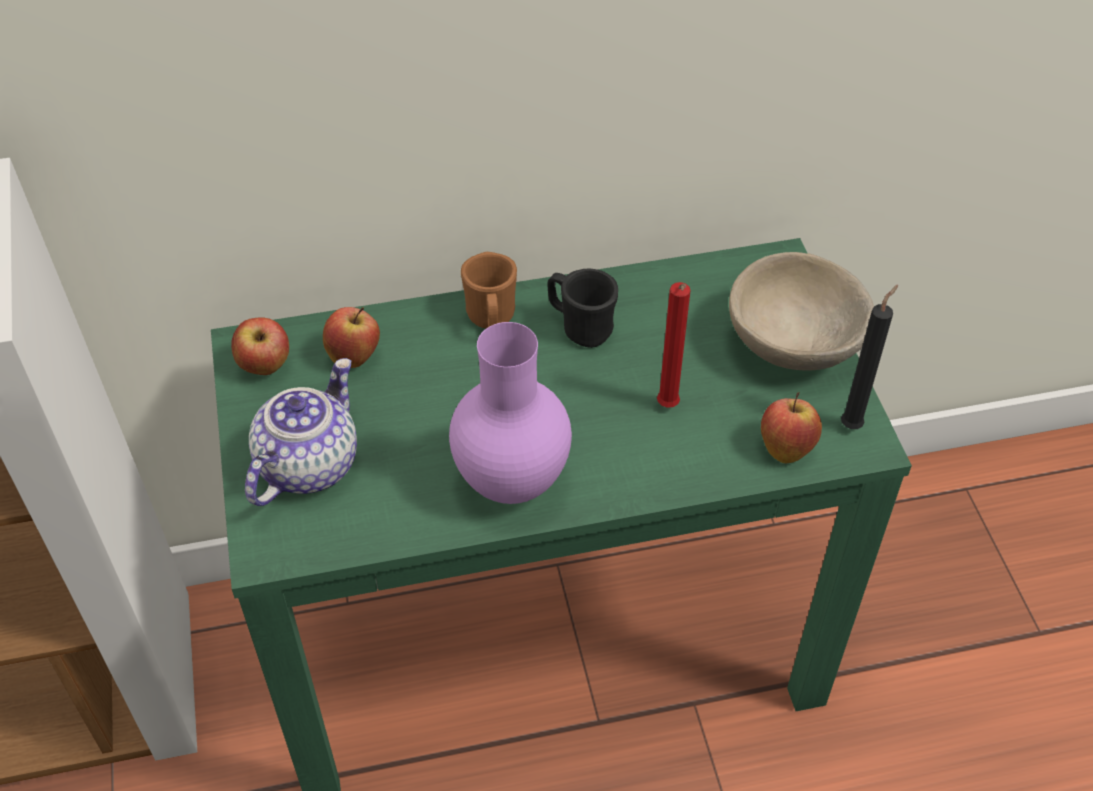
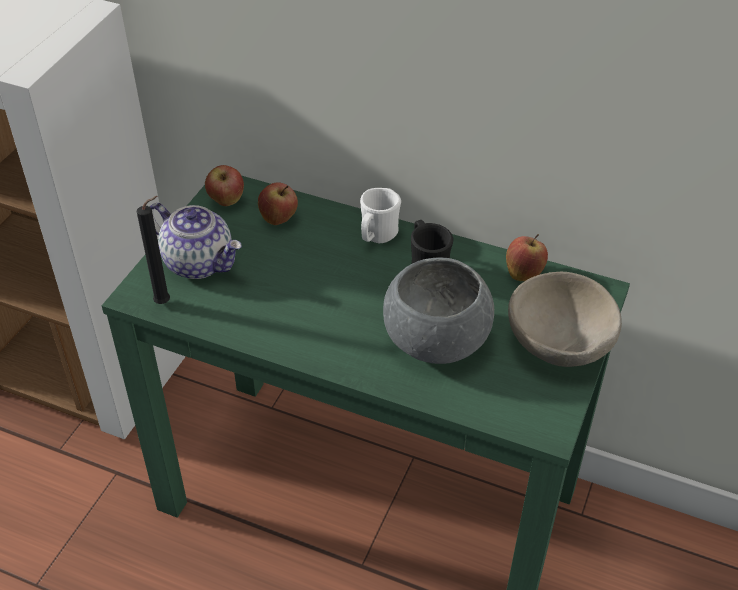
camera: 35 degrees right, 5 degrees down
teapot [245,358,357,506] -> teapot turned 60 degrees clockwise [150,203,242,279]
purple vase [449,322,572,504] -> none
brown mug [461,252,517,328] -> white mug [360,188,401,243]
red candle [657,282,691,408] -> grey bowl [383,258,494,364]
apple [761,392,822,463] -> apple moved to [506,234,548,281]
black candle [841,285,898,429] -> black candle moved to [137,196,170,304]

